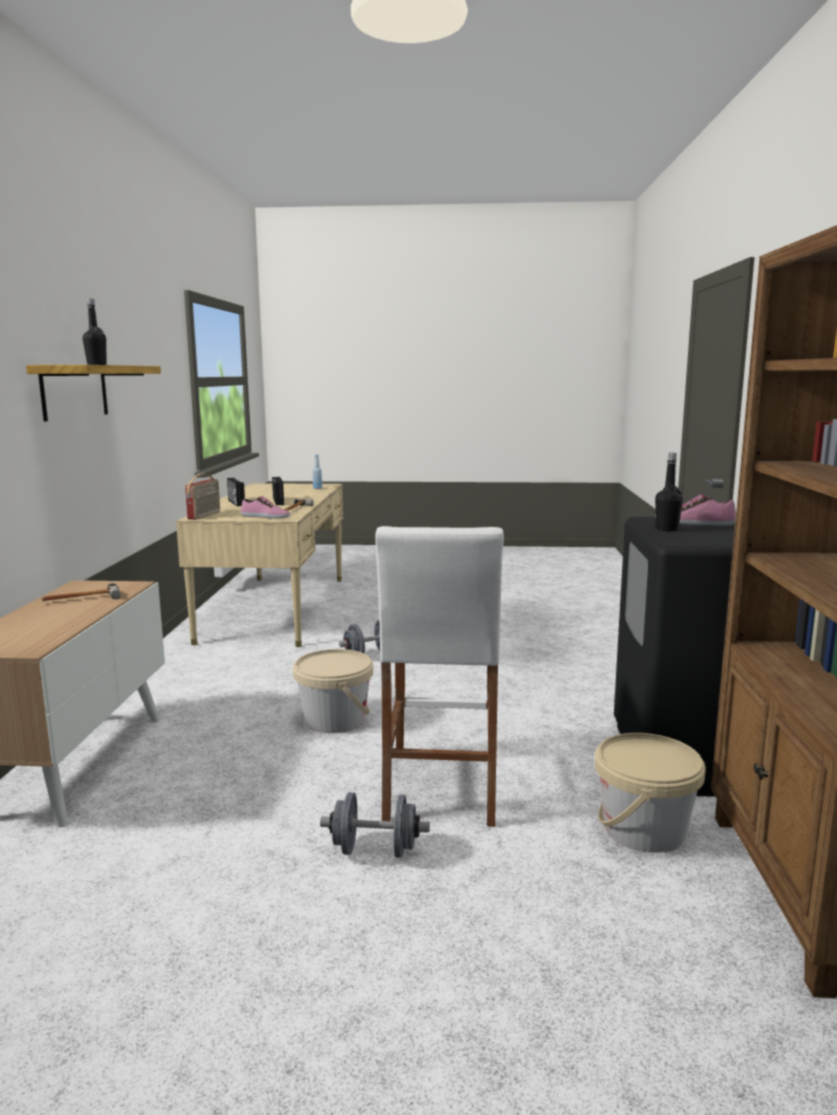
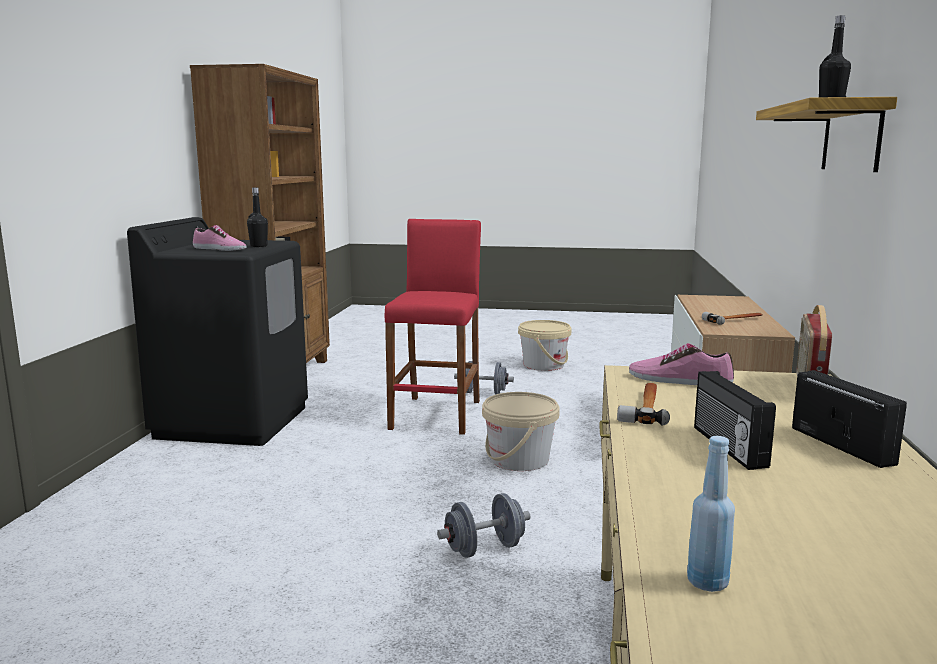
camera: 175 degrees left, 0 degrees up
white stool [375,526,504,827] -> red stool [385,219,481,435]
beige bucket [594,733,706,853] -> beige bucket moved to [518,320,571,371]

